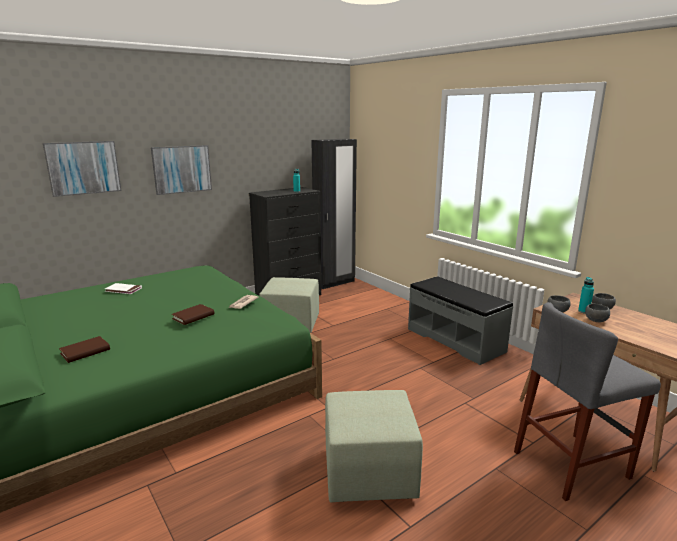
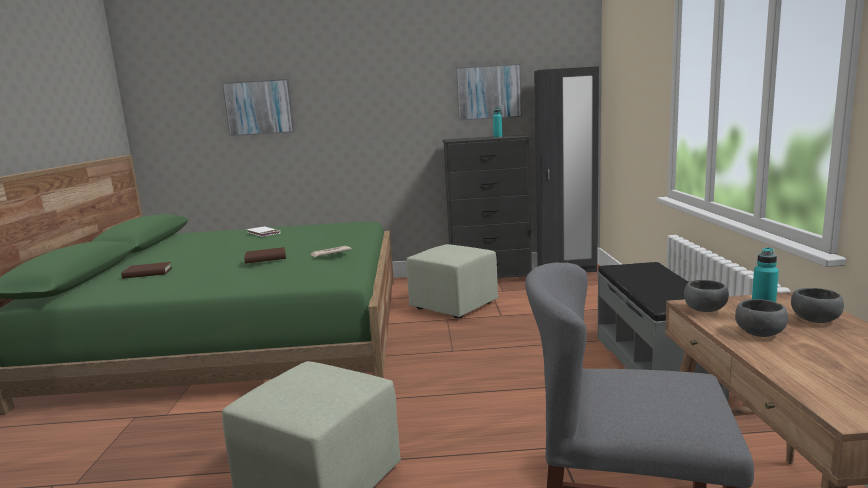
camera: 35 degrees right, 5 degrees down
picture [151,145,212,195] -> picture moved to [456,64,522,121]

